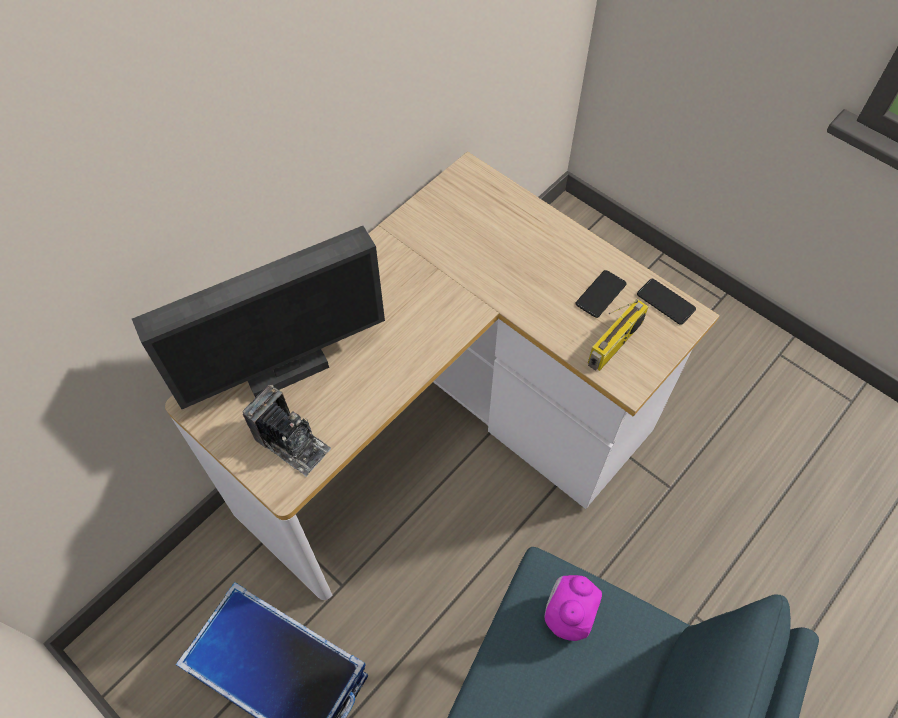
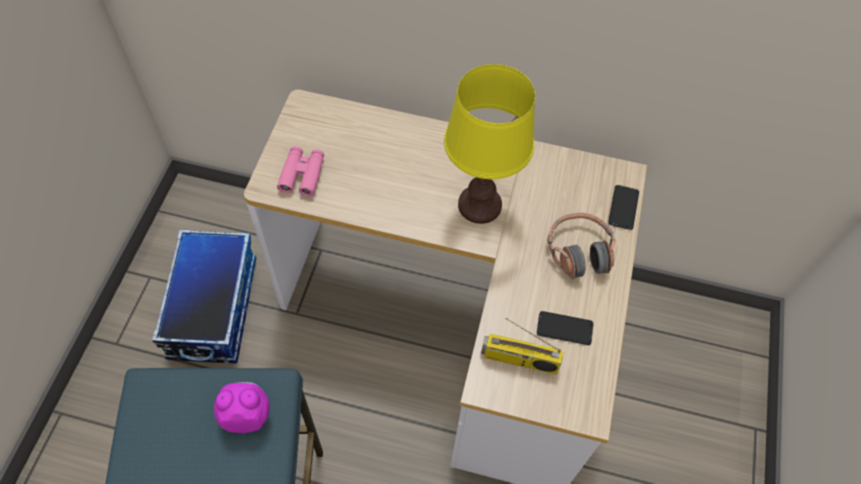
camera: 60 degrees right, 0 degrees up
monitor [132,226,385,409] -> none
camera [242,385,331,477] -> pink binoculars [277,146,324,197]
phone [637,279,696,325] -> phone moved to [608,185,639,230]
none -> yellow table lamp [444,64,535,224]
none -> headphones [547,213,616,279]

